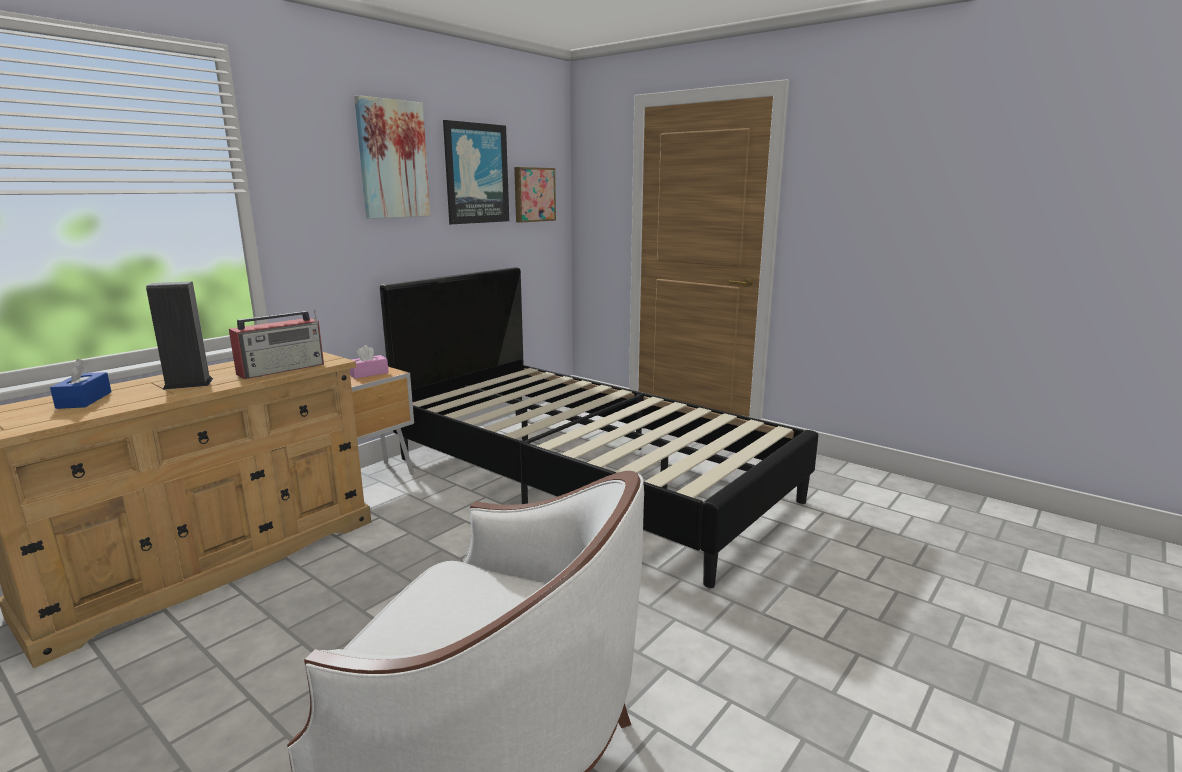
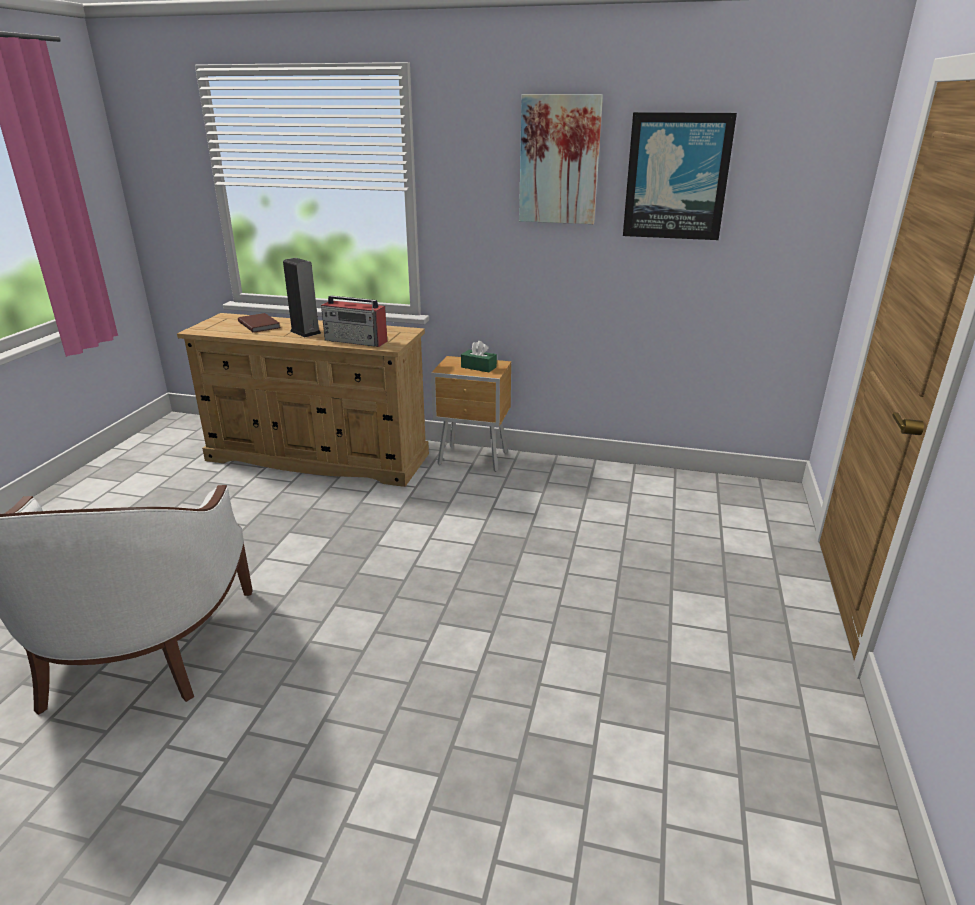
camera: 65 degrees right, 10 degrees up
blue tissue box [50,359,112,409] -> brown book [238,313,280,333]
pink tissue box [350,345,389,379] -> green tissue box [461,341,497,372]
black bed [380,267,818,588] -> none
picture [514,167,556,223] -> none

